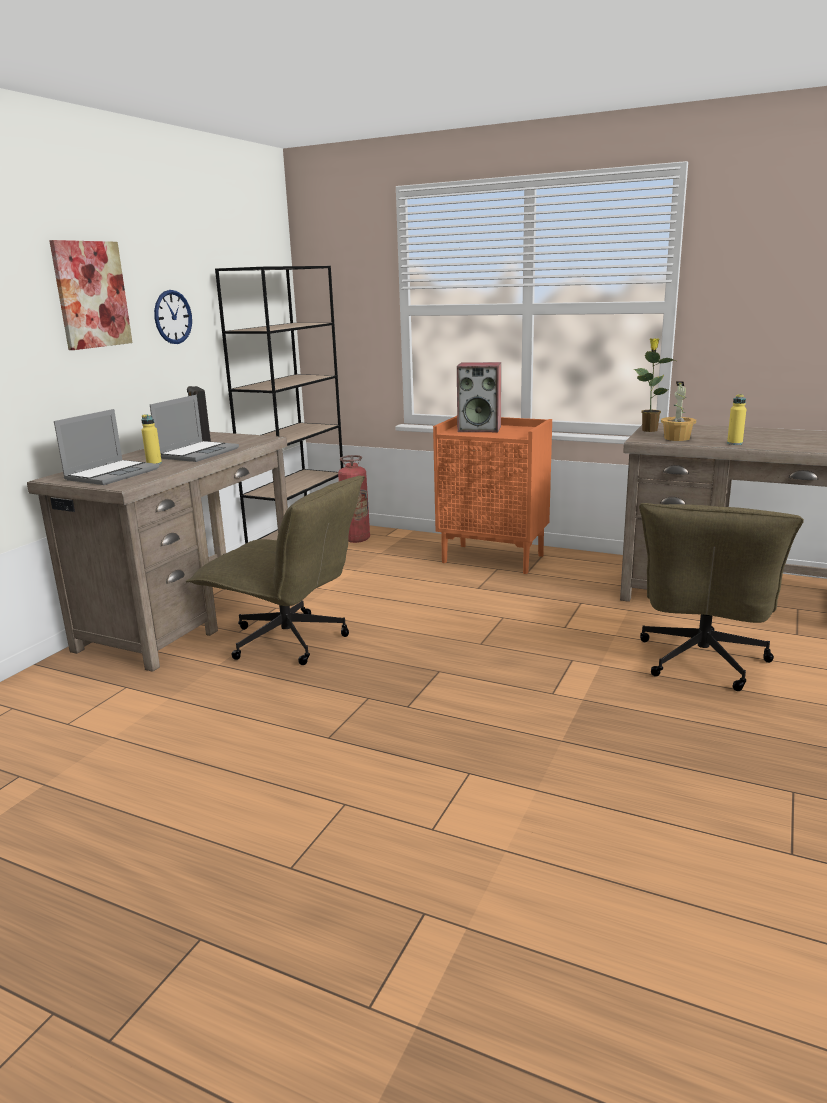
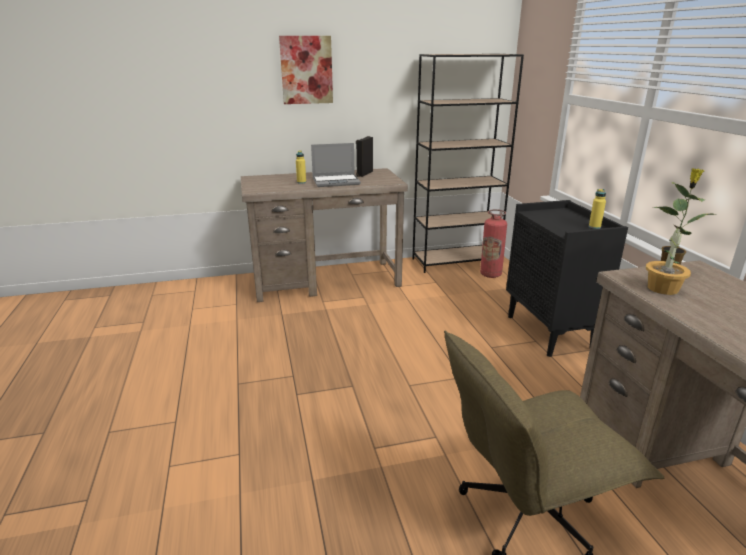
camera: 50 degrees right, 5 degrees up
laptop [54,409,159,485] -> none
wall clock [154,290,192,344] -> none
beige office chair [186,476,365,665] -> none
orange cabinet [433,416,552,574] -> black cabinet [506,200,628,357]
speaker [457,362,501,432] -> none
yellow bottle [727,394,746,445] -> yellow bottle moved to [589,189,606,229]

